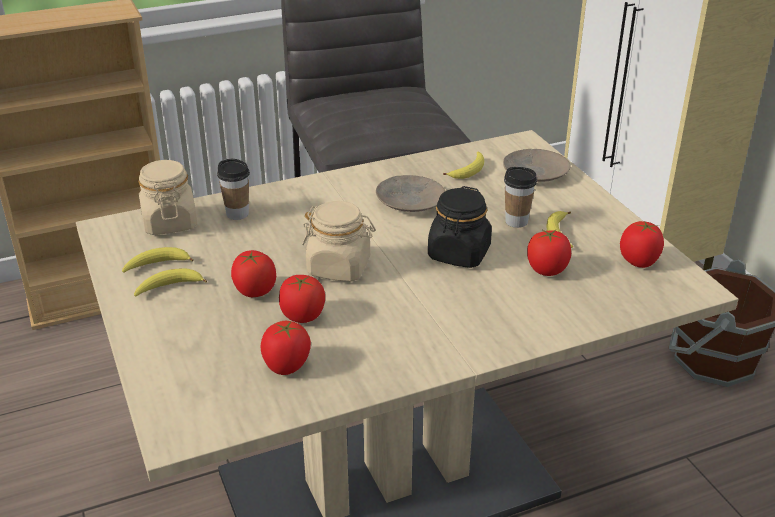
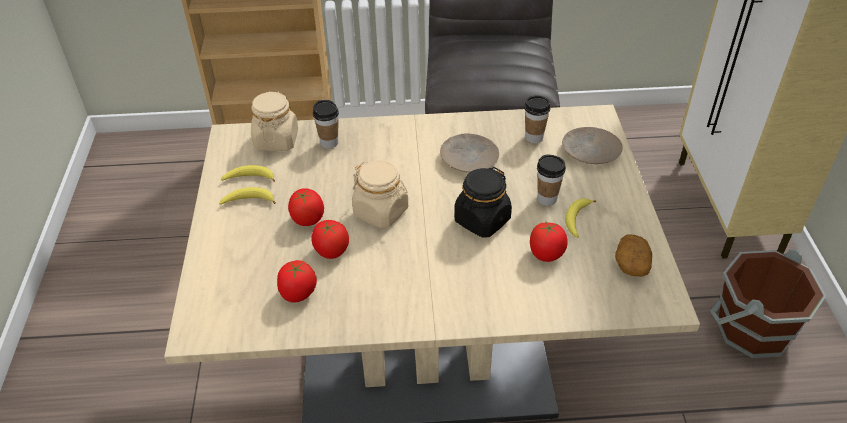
camera: 20 degrees right, 10 degrees up
banana [443,152,484,179] -> cup [524,95,551,143]
tomato [620,221,664,268] -> potato [615,235,652,277]

